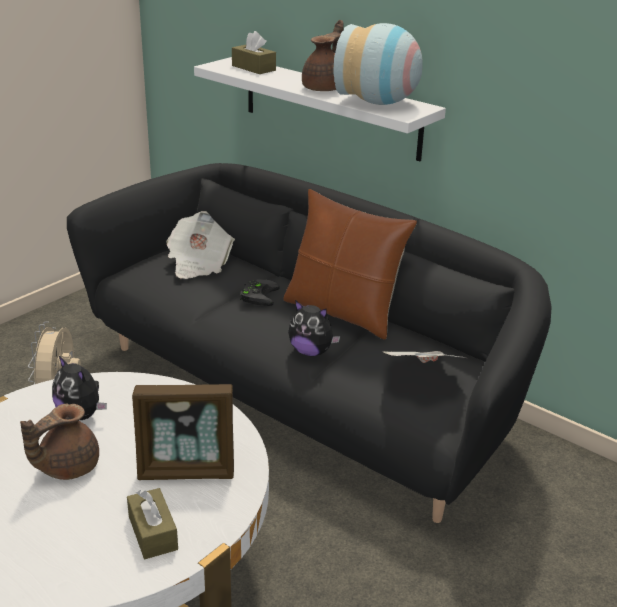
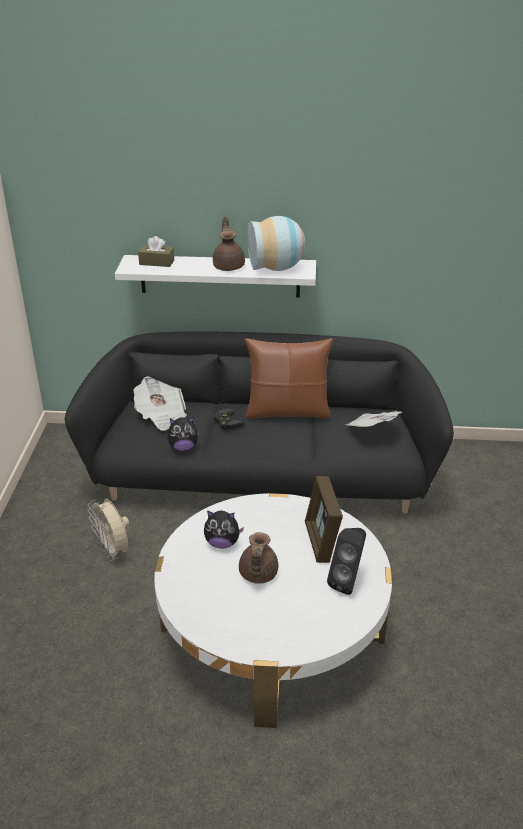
camera: 35 degrees left, 5 degrees up
brown tissue box [127,488,178,559] -> black speaker [327,528,366,595]
picture frame [132,384,234,480] -> picture frame turned 120 degrees clockwise [305,476,343,563]
plush toy [288,300,340,356] -> plush toy moved to [167,417,200,451]

